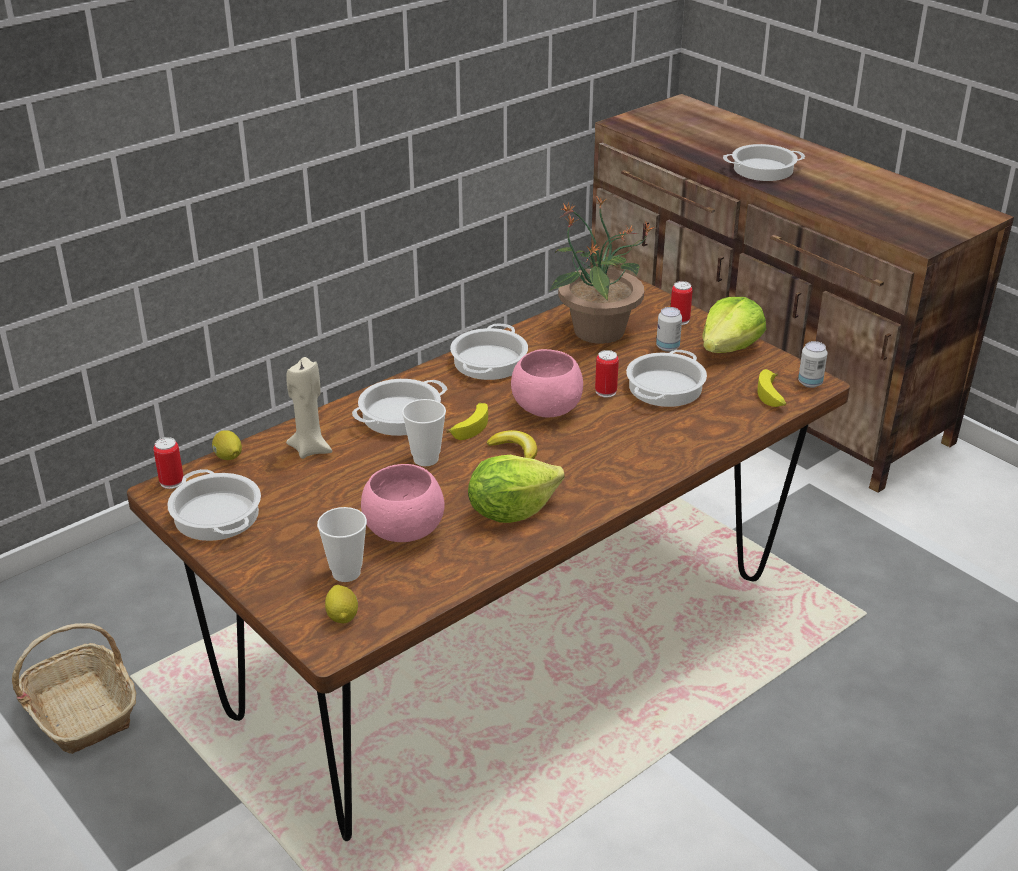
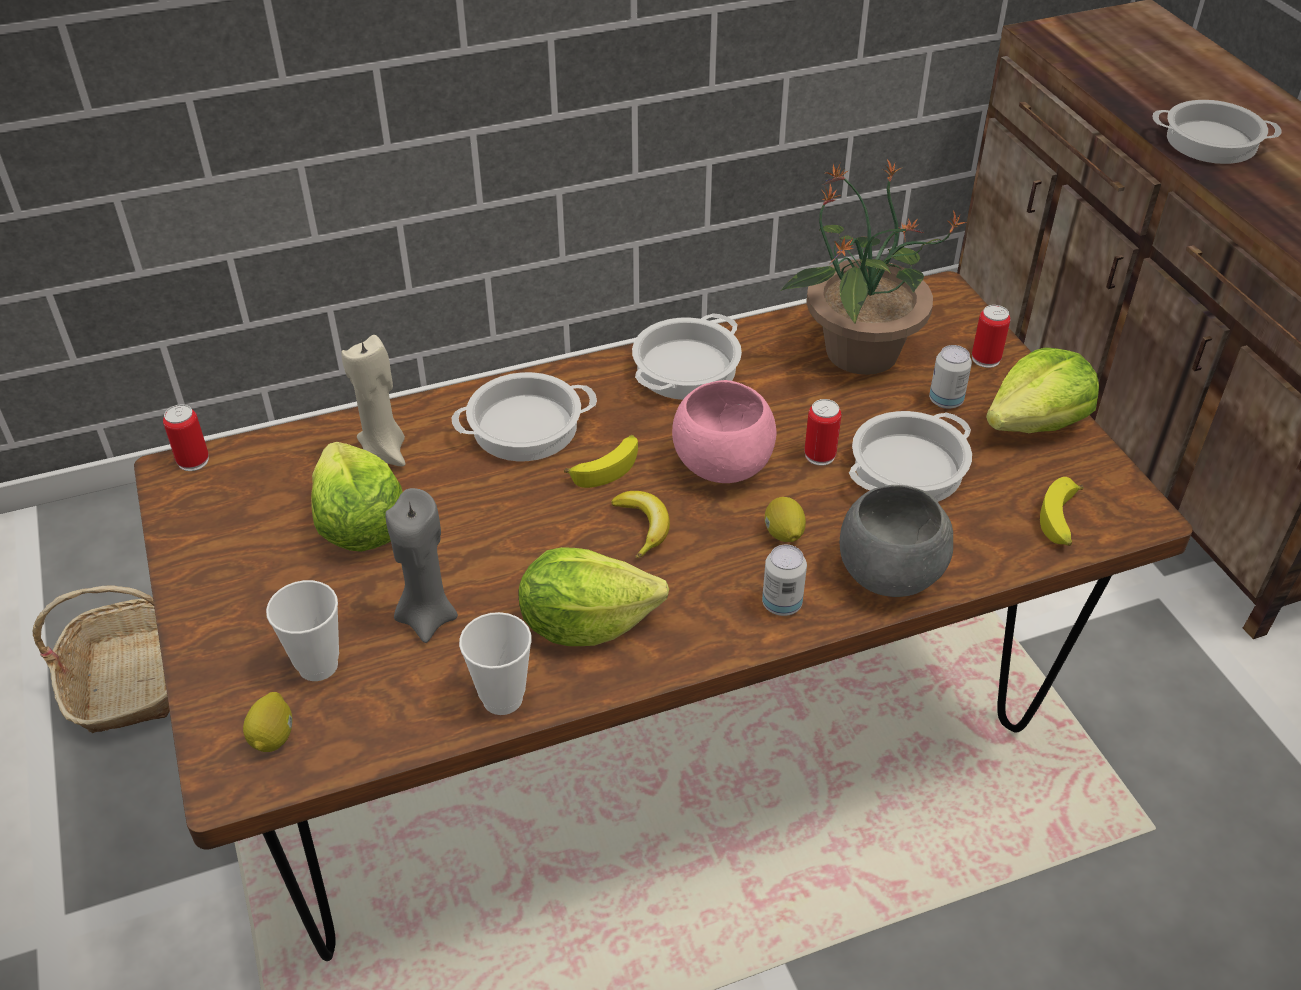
camera: 20 degrees right, 10 degrees up
cooking pot [167,469,261,541] -> none
lemon [212,430,242,460] -> lemon moved to [765,497,806,542]
pink bowl [361,464,444,542] -> grey candle [385,488,458,643]
cup [402,399,446,466] -> cup moved to [459,612,532,715]
can [798,341,828,388] -> can moved to [762,545,807,616]
none -> lettuce [311,442,403,552]
none -> grey bowl [840,485,953,597]

